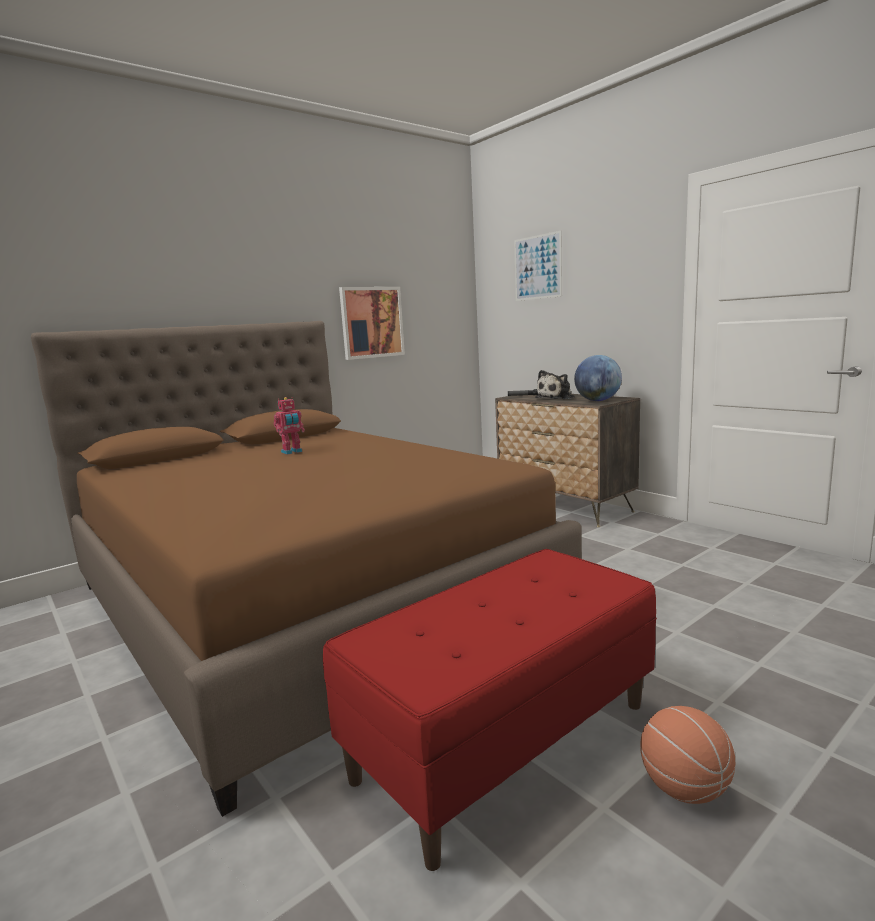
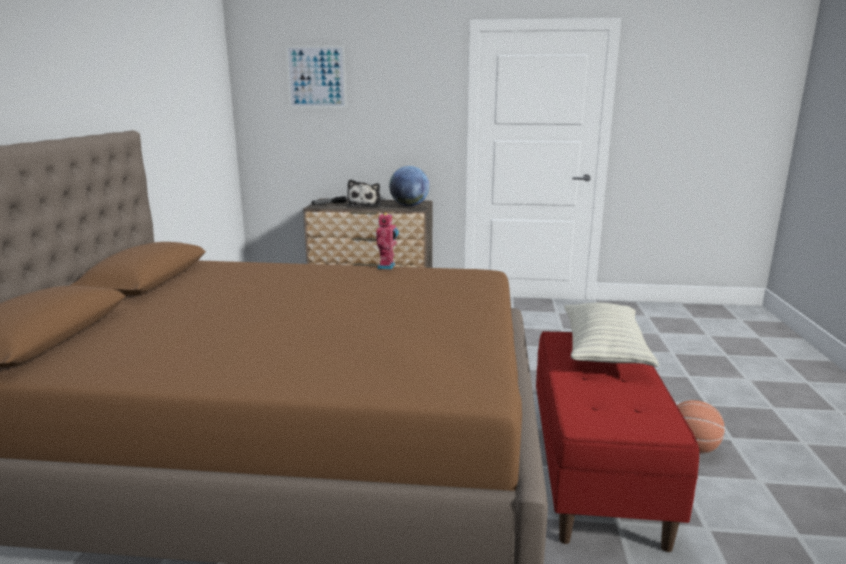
camera: 45 degrees left, 5 degrees up
toy robot [274,397,305,454] -> toy robot moved to [376,212,399,269]
picture [339,287,405,360] -> none
none -> pillow [564,303,659,367]

